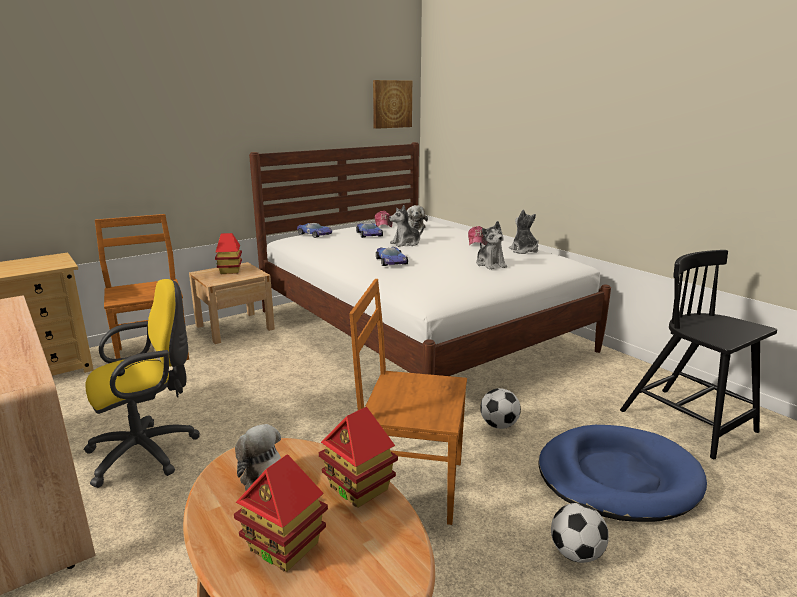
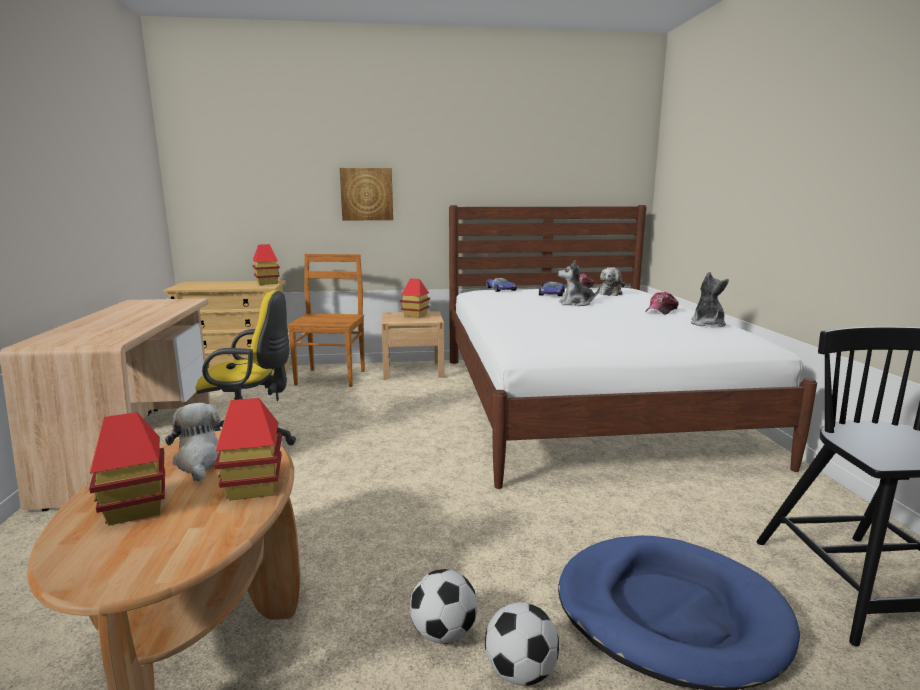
camera: 30 degrees right, 5 degrees down
brown chair [349,279,467,525] -> none
picture [373,80,412,129] -> picture moved to [340,168,393,221]
toy car [376,247,408,266] -> none
plush toy [476,221,507,269] -> none
football [480,388,521,429] -> football moved to [410,569,477,644]
none -> toy house [252,244,280,285]

